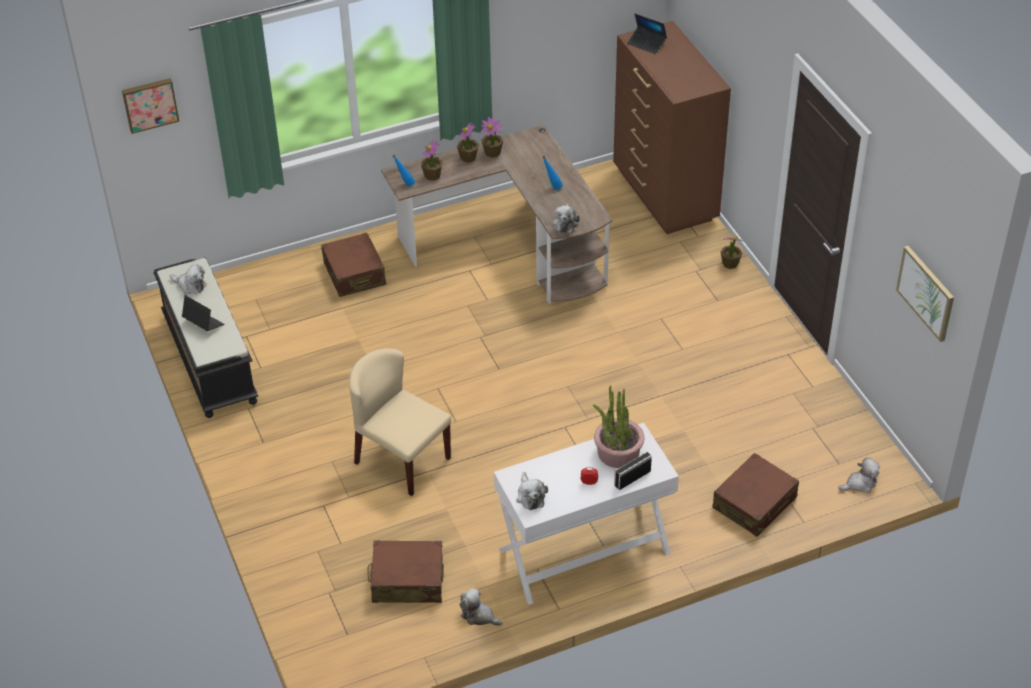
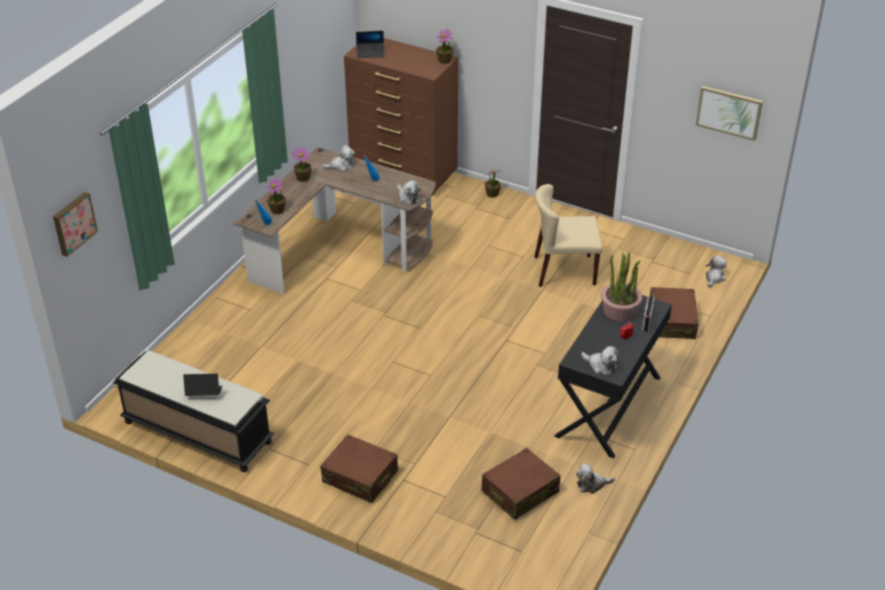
camera: 40 degrees left, 5 degrees down
plush toy [170,265,207,295] -> plush toy moved to [322,145,355,172]
brown suitcase [321,233,386,297] -> brown suitcase moved to [320,434,398,503]
beige chair [349,348,451,496] -> beige chair moved to [534,184,602,287]
potted plant [457,122,479,163] -> potted plant moved to [436,29,454,64]
white console table [494,423,679,605] -> black console table [554,295,672,458]

